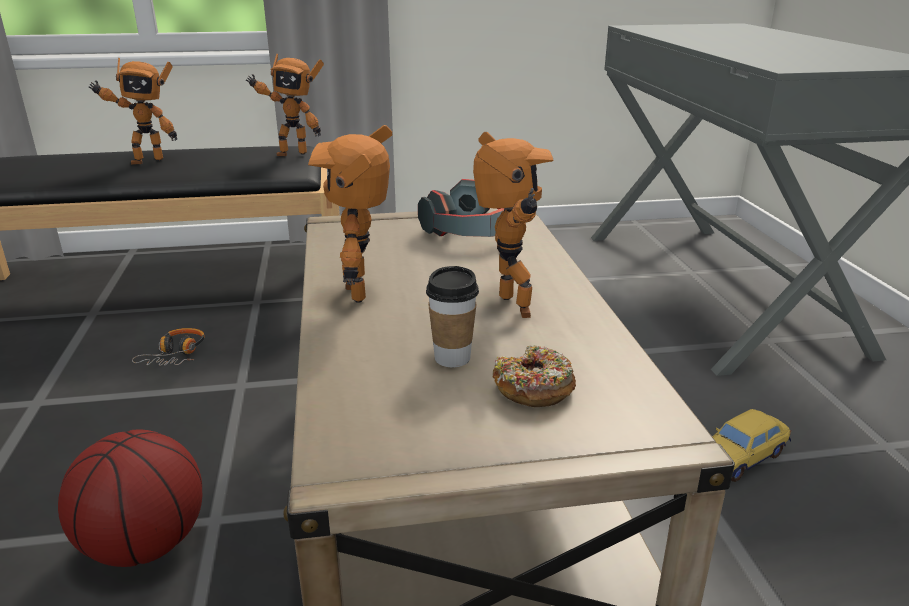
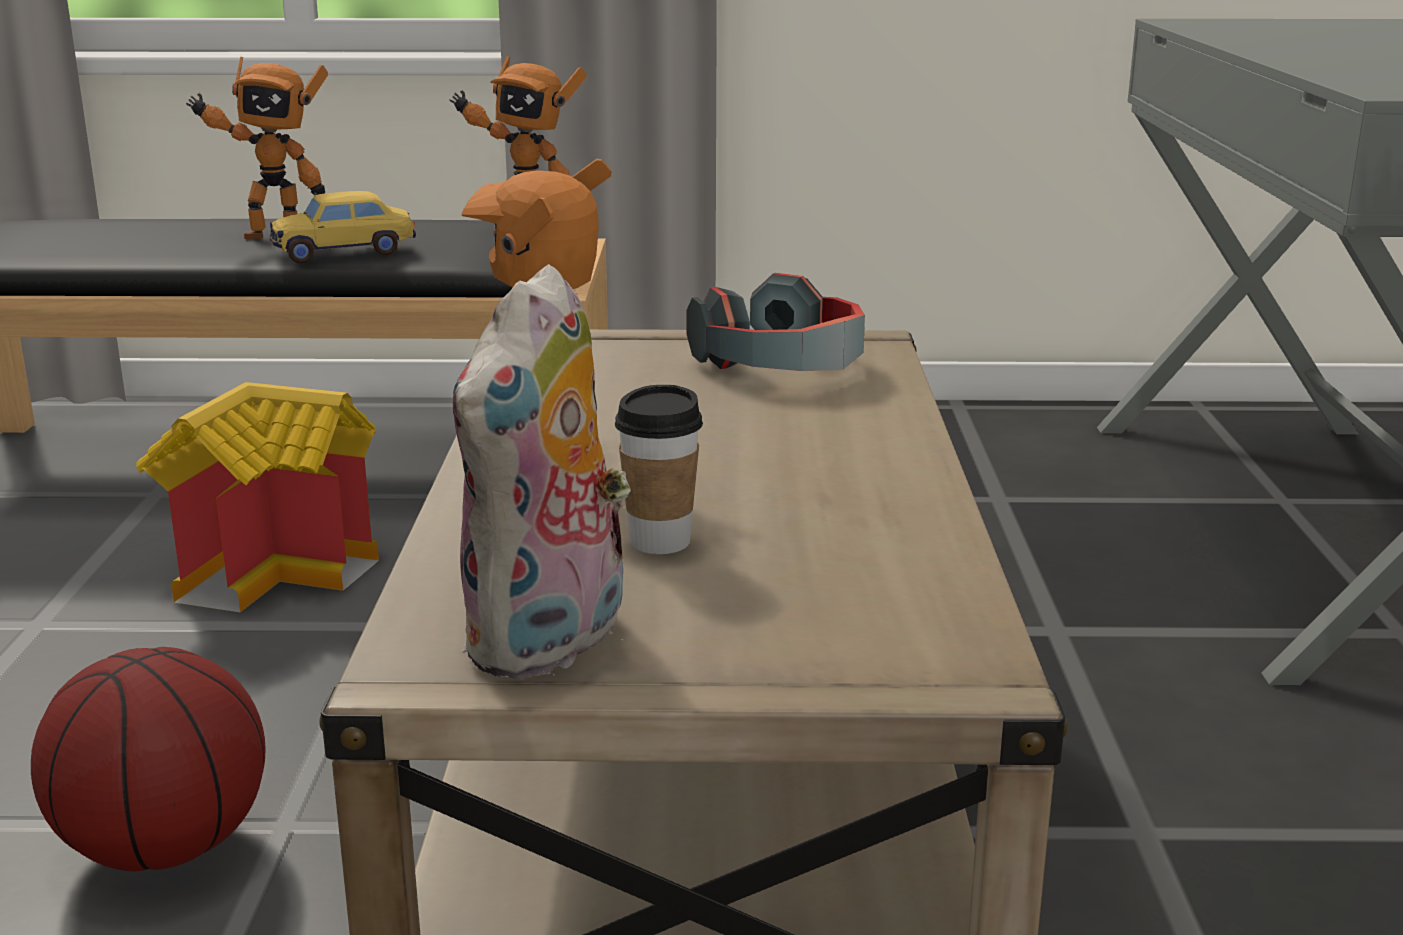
camera: 10 degrees right, 5 degrees down
headphones [132,328,205,366] -> toy house [137,382,379,612]
toy robot [473,132,554,318] -> none
donut [493,345,576,407] -> none
toy car [712,409,791,482] -> toy car moved to [269,191,416,264]
none -> plush toy [453,264,645,680]

